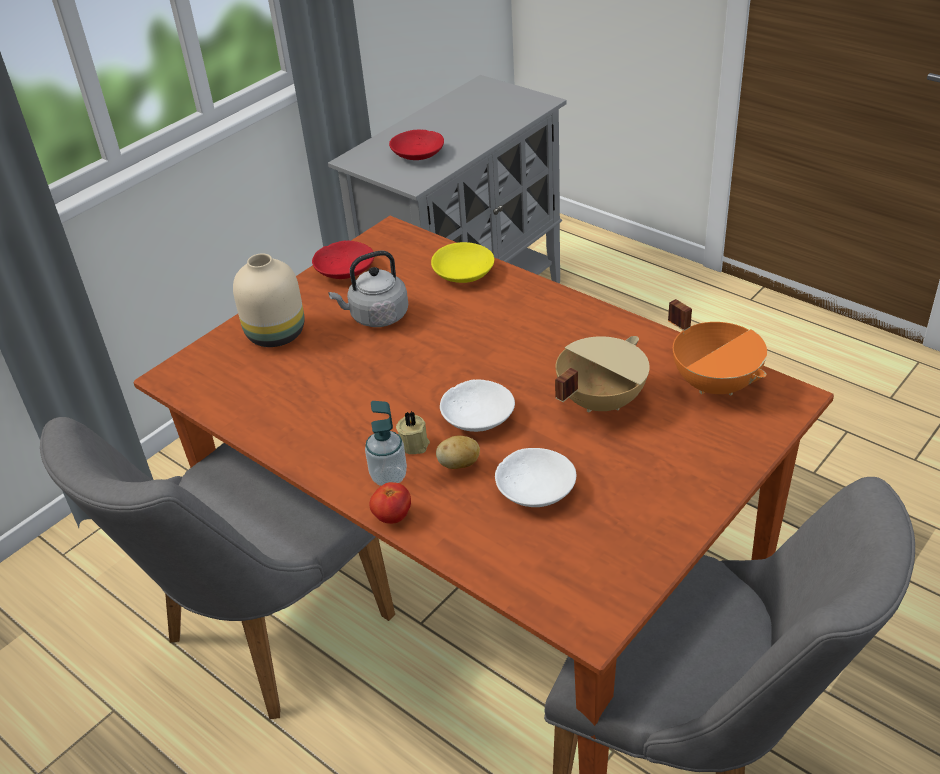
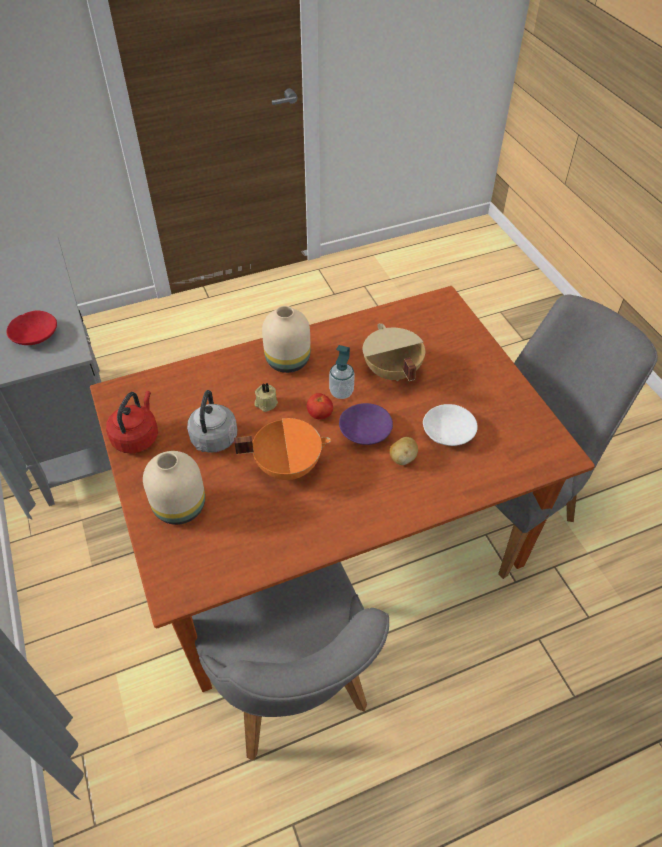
camera: 65 degrees left, 10 degrees up
red bowl [312,240,374,279] -> red kettle [106,391,158,454]
soap dispenser [365,401,407,486] -> soap dispenser moved to [329,345,355,399]
tomato [369,482,411,524] -> tomato moved to [307,393,333,419]
beige candle [396,411,430,454] -> beige candle moved to [254,383,278,412]
yellow bowl [431,242,494,283] -> none
white bowl [440,379,515,432] -> purple bowl [339,403,393,445]
orange cooking pot [668,299,767,395] -> orange cooking pot moved to [234,418,331,480]
none -> beige vase [262,306,311,373]

